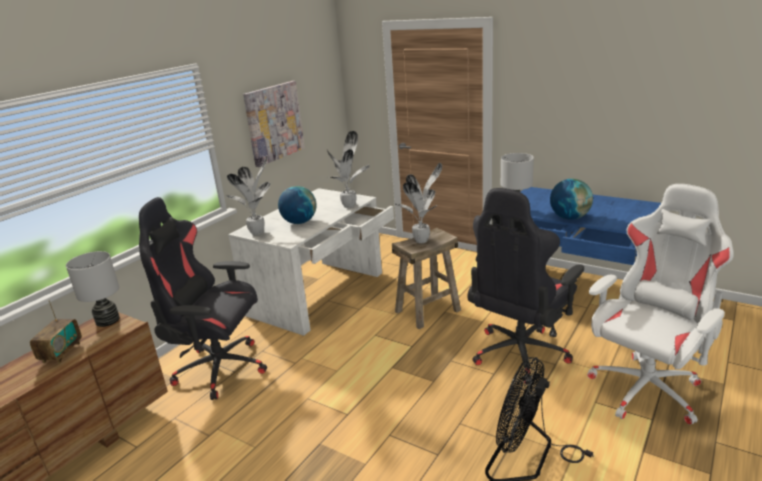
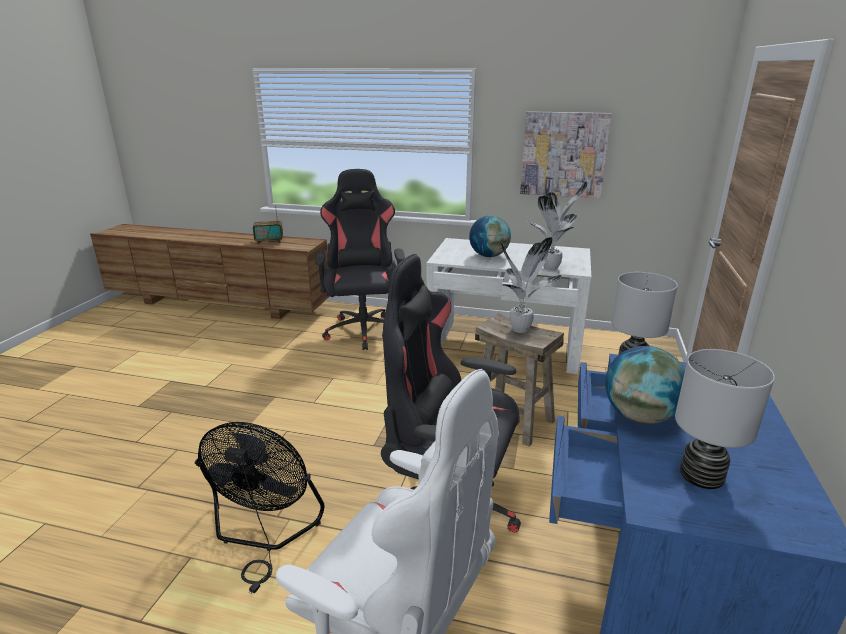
camera: 70 degrees right, 0 degrees up
grey table lamp [66,251,120,327] -> grey table lamp moved to [675,349,775,489]
potted plant [226,156,270,235] -> none

